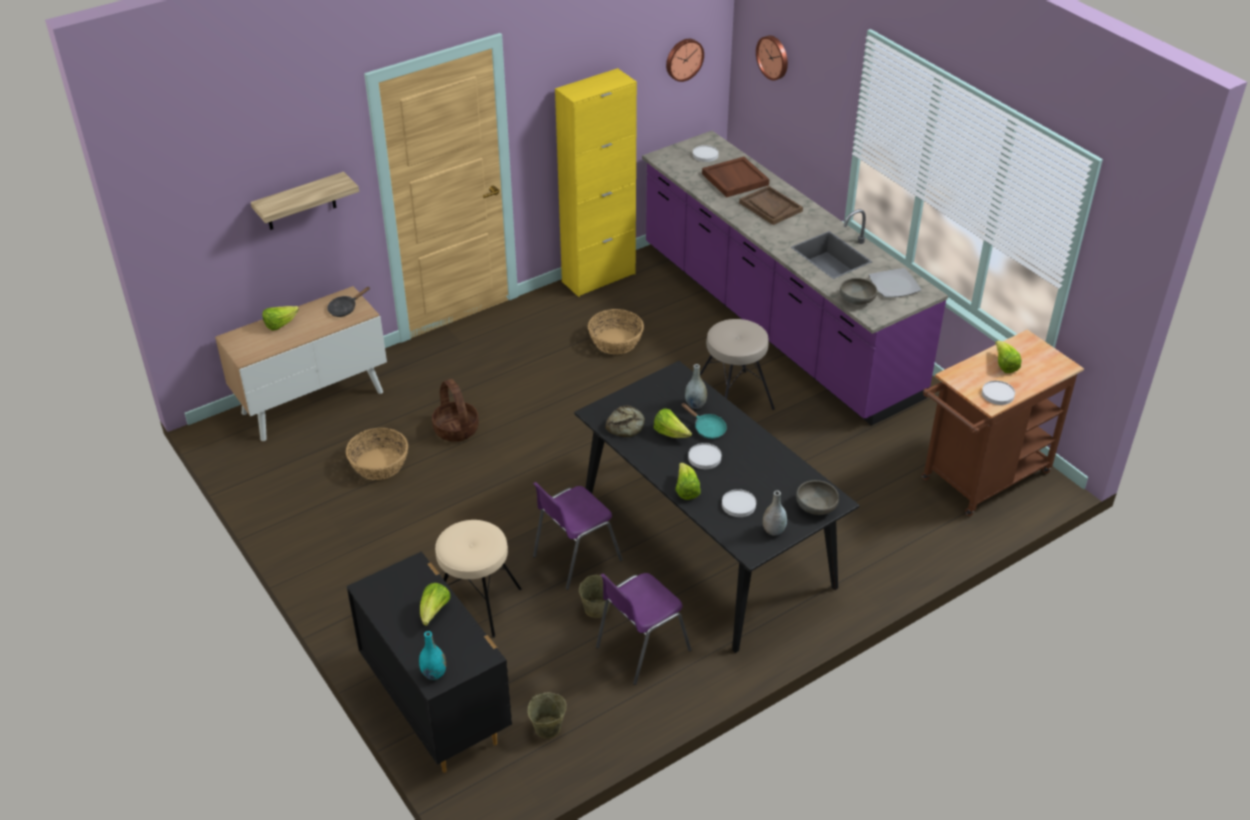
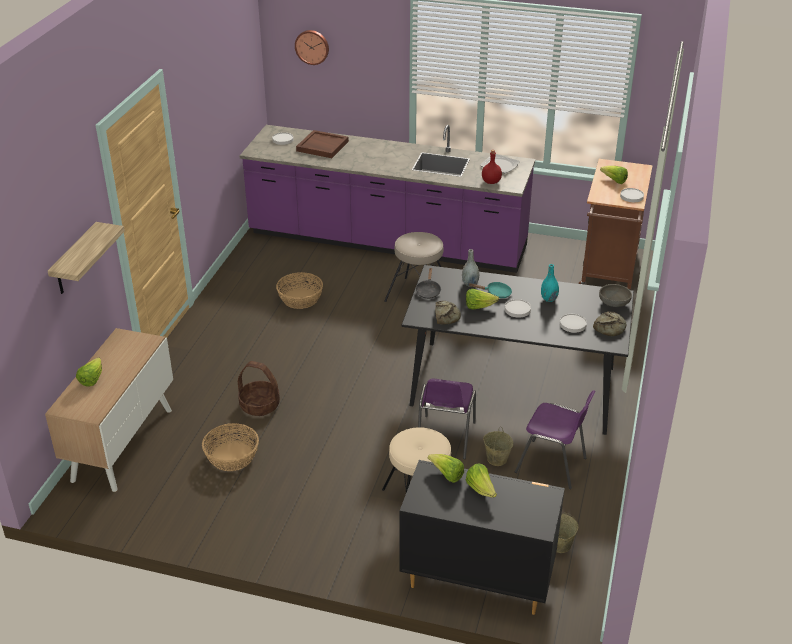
camera: 40 degrees left, 5 degrees down
black frying pan [327,287,370,317] -> black frying pan moved to [415,268,441,299]
turquoise vase [419,631,446,680] -> turquoise vase moved to [541,264,559,302]
yellow cabinet [555,68,637,297] -> none
purple chair [596,573,692,685] -> purple chair turned 75 degrees counterclockwise [515,390,596,489]
wall clock [666,39,704,82] -> none
lettuce [675,463,701,500] -> lettuce moved to [428,454,464,483]
brown tray [739,186,803,225] -> none
grey vase [763,490,787,536] -> bread [593,311,627,336]
grey bowl [840,278,877,305] -> red bottle [482,150,502,184]

